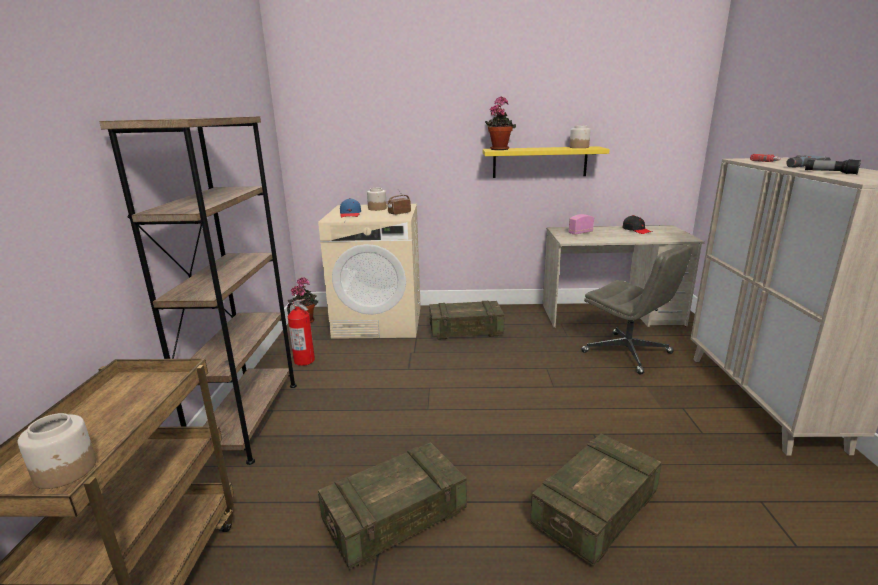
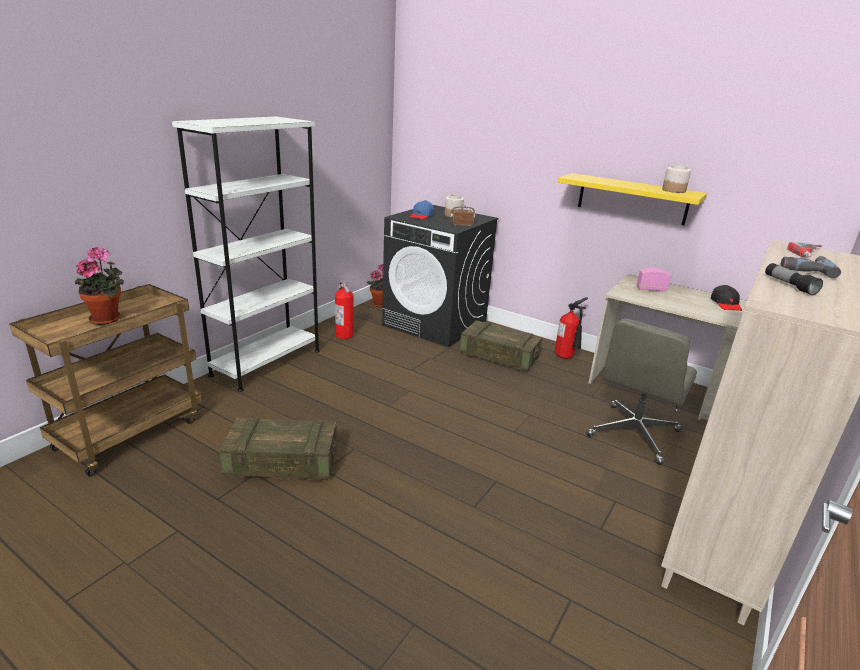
camera: 30 degrees right, 5 degrees up
jar [18,413,96,489] -> none
brown bookcase [99,116,297,465] -> white bookcase [172,117,320,392]
beige washing machine [318,204,421,339] -> black washing machine [382,205,498,347]
potted plant [485,96,516,150] -> potted plant moved to [75,246,124,325]
crate [530,434,662,566] -> none
grey office chair [581,244,693,374] -> grey office chair turned 45 degrees clockwise [586,319,697,465]
none -> fire extinguisher [555,297,588,359]

